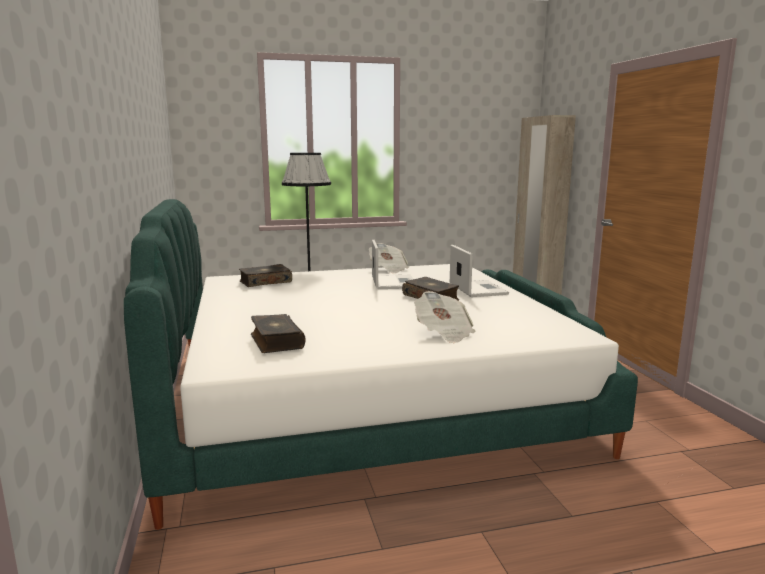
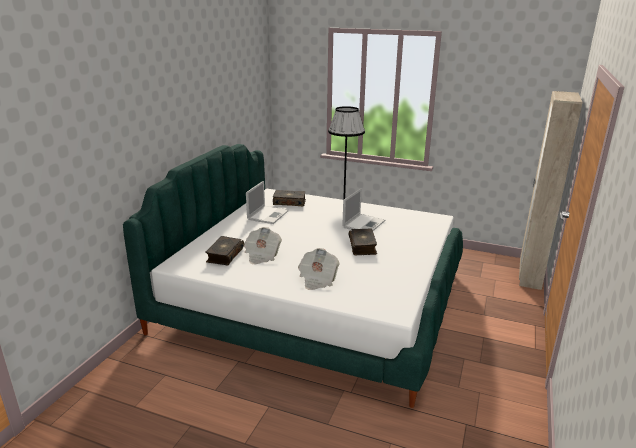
camera: 35 degrees right, 10 degrees up
newspaper [368,243,409,274] -> newspaper moved to [244,227,282,264]
laptop [450,245,509,297] -> laptop moved to [246,181,289,224]

